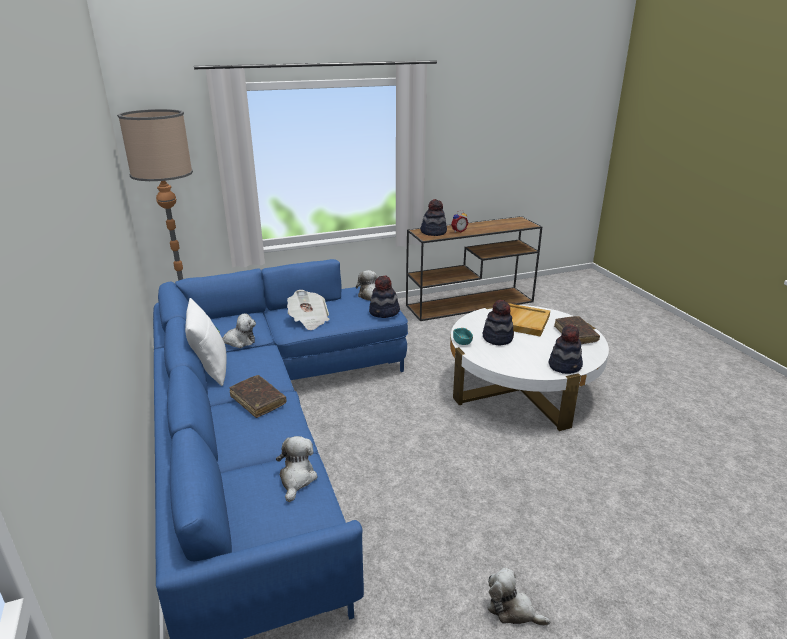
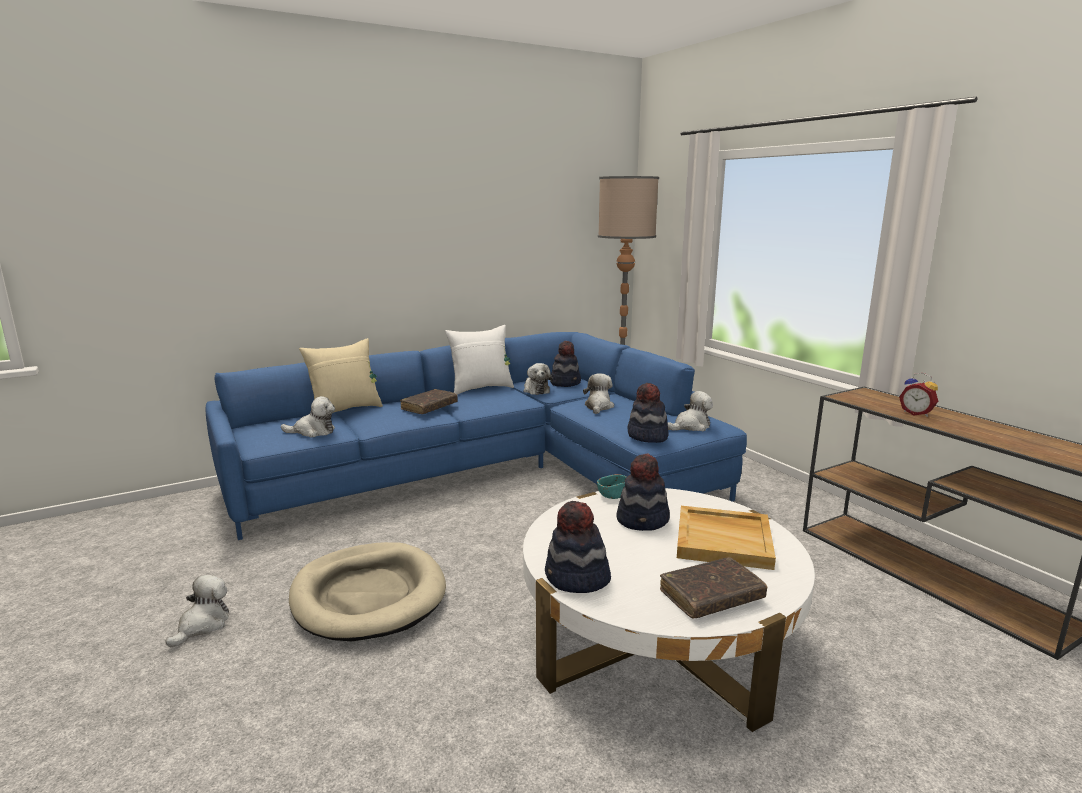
camera: 80 degrees right, 10 degrees down
newspaper [287,290,330,330] -> plush toy [583,374,614,414]
hat [421,199,447,236] -> hat moved to [550,341,581,387]
none -> beige dog bed [289,542,446,641]
none -> beige pillow [299,338,383,413]

